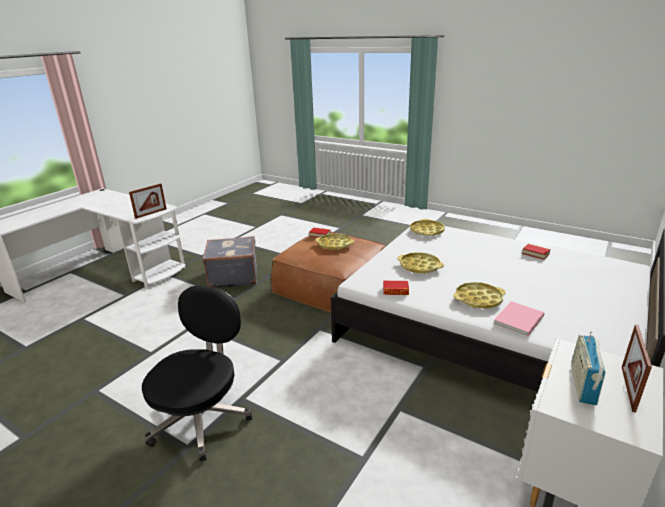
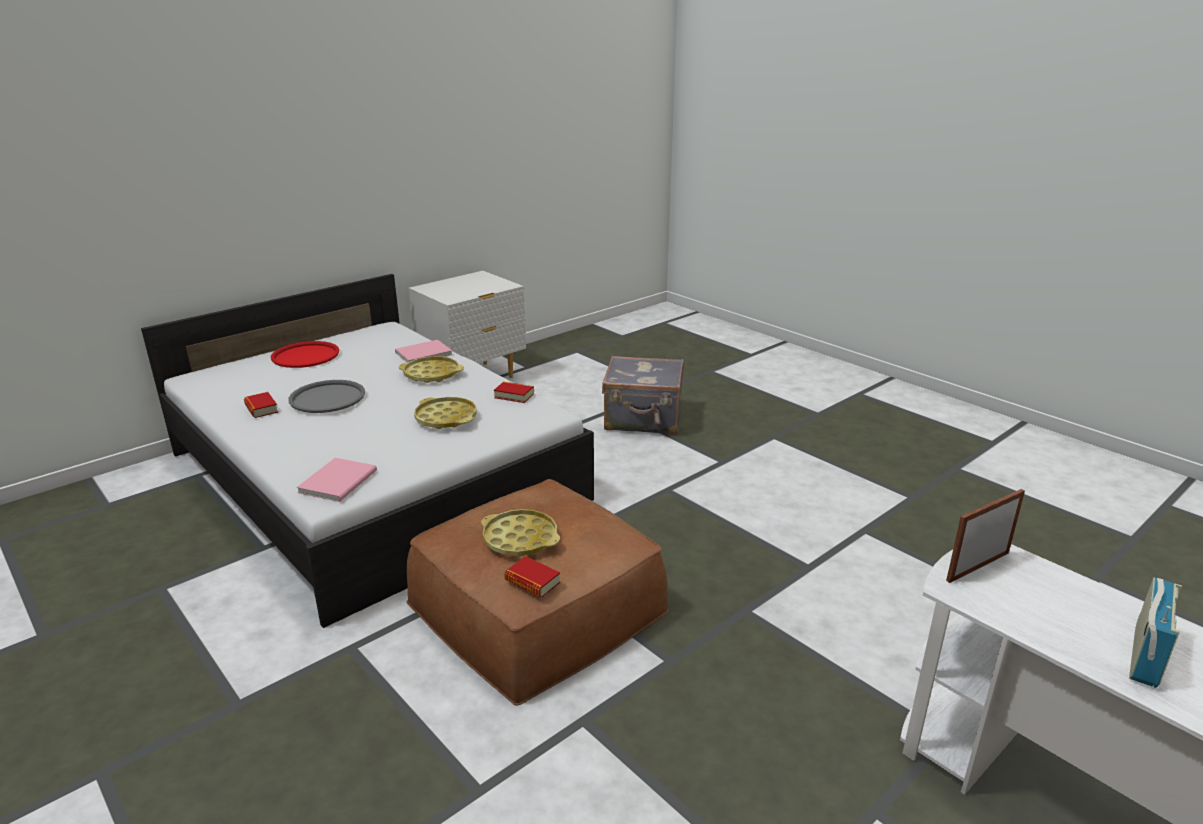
camera: 165 degrees left, 0 degrees up
black office chair [142,285,253,461] -> none
grey suitcase [202,236,257,288] -> grey suitcase moved to [602,356,684,434]
yellow tray [410,219,445,236] -> pink book [297,458,377,502]
radio [571,332,606,405] -> radio moved to [1129,577,1182,688]
picture frame [622,324,652,413] -> none
none -> red tray [271,341,339,368]
none -> grey tray [289,380,365,413]

